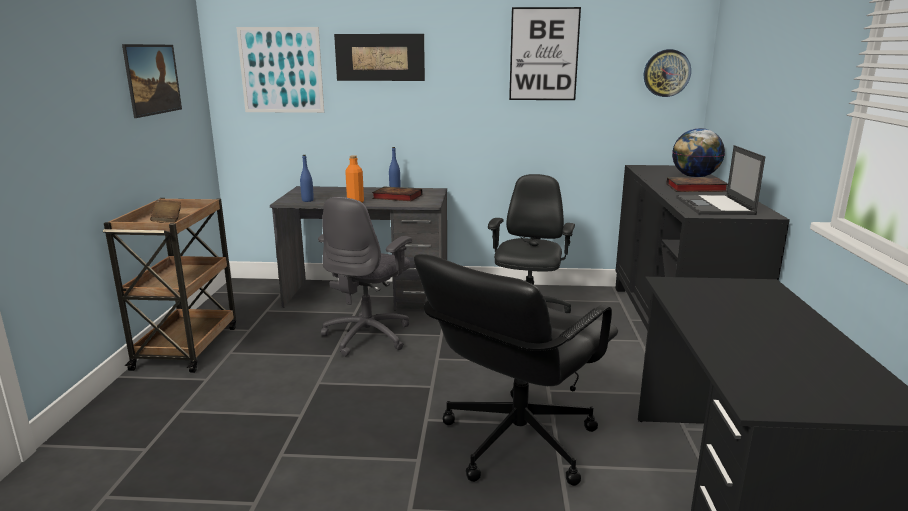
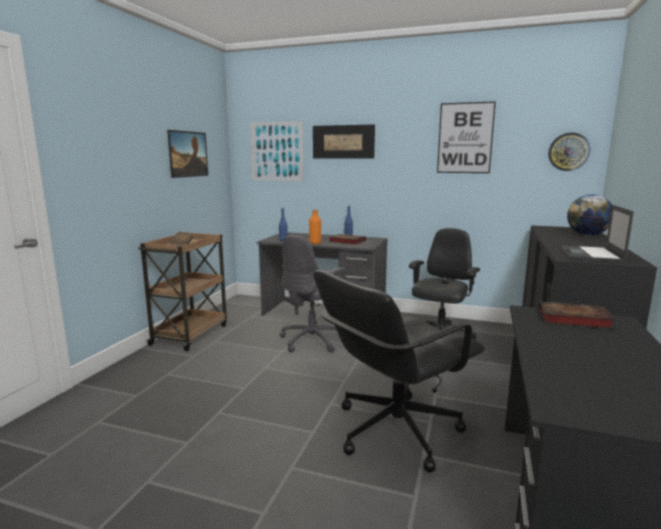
camera: 15 degrees right, 5 degrees down
book [667,177,728,192] -> book moved to [539,302,615,329]

